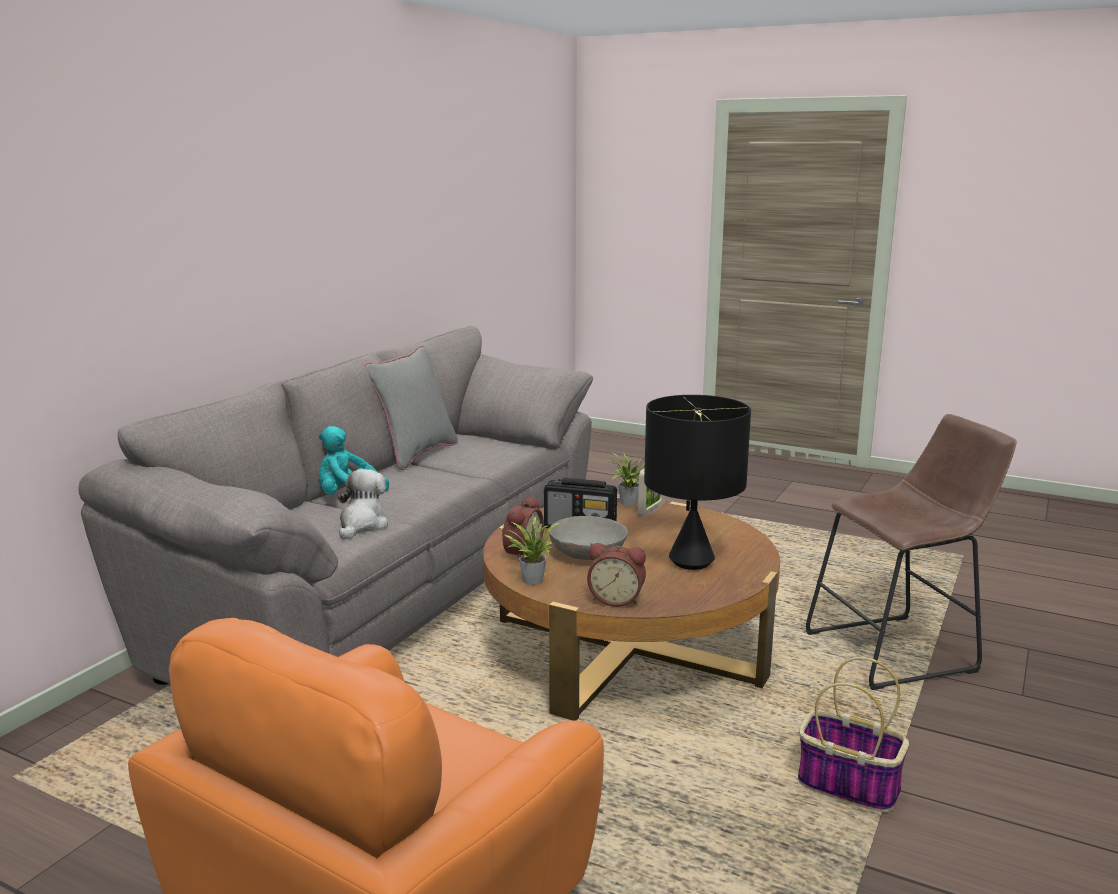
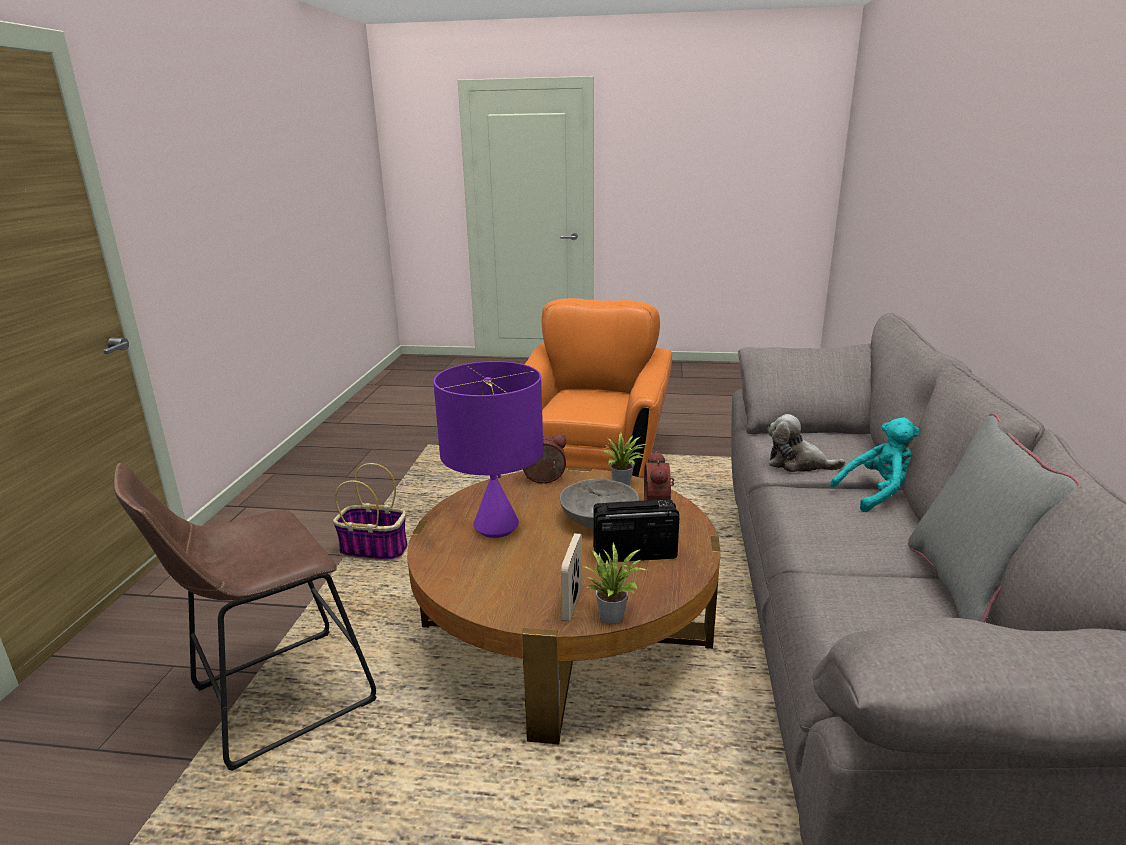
camera: 160 degrees right, 5 degrees up
plush toy [338,469,388,540] -> plush toy turned 120 degrees clockwise [768,414,845,472]
black table lamp [644,395,751,570] -> purple table lamp [433,361,543,538]

